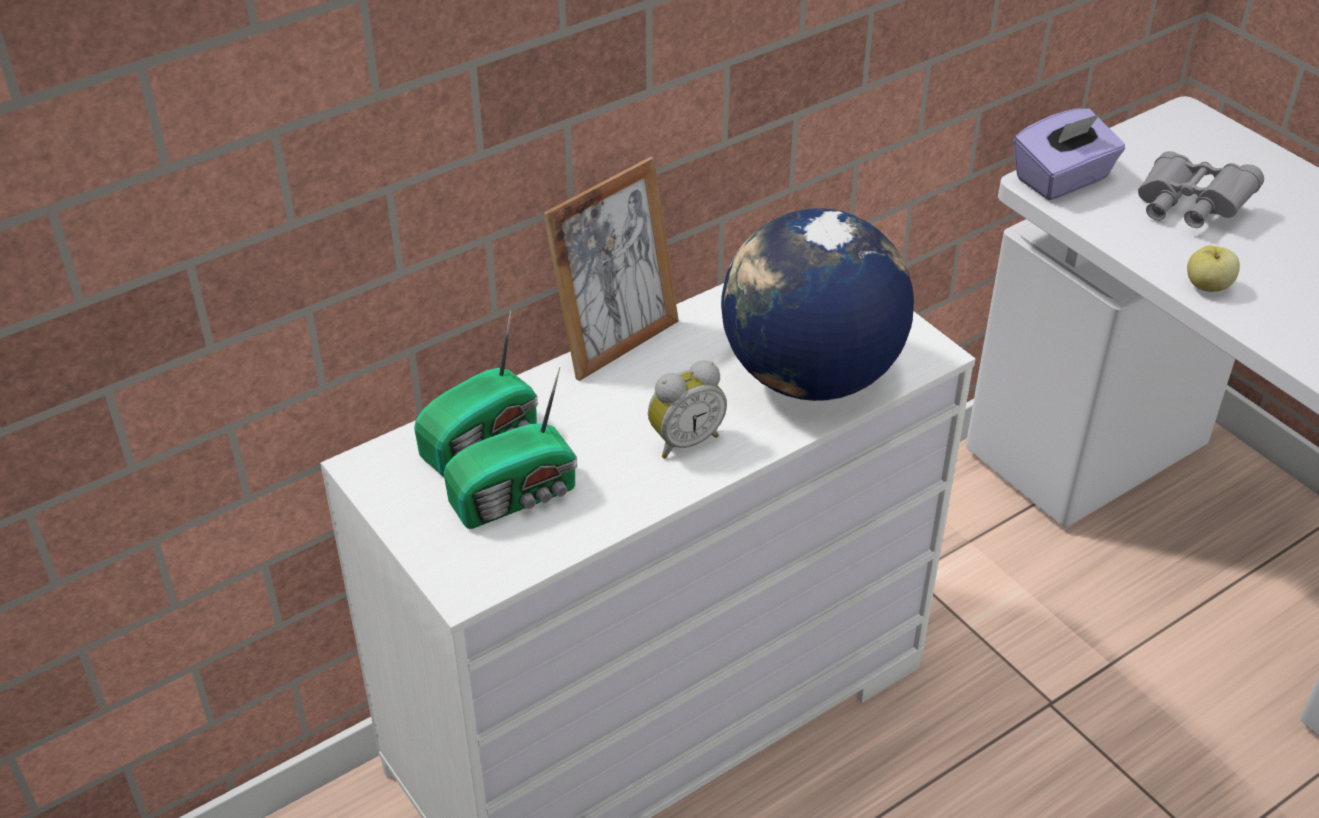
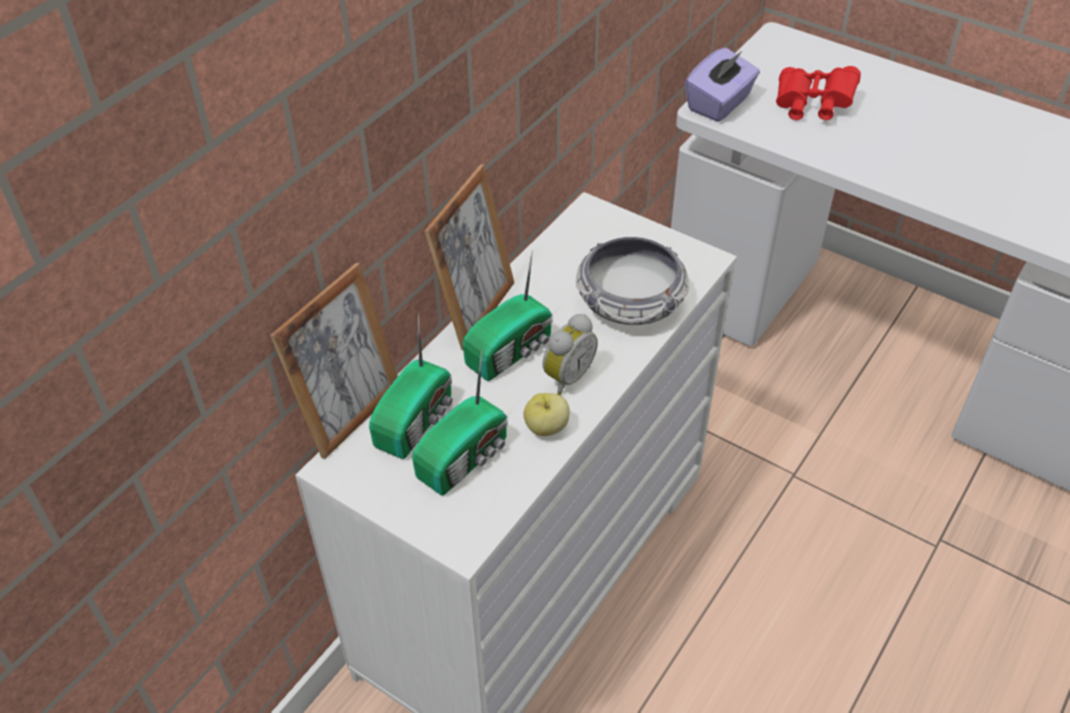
camera: 20 degrees left, 5 degrees up
globe [721,208,914,401] -> bowl [576,237,689,325]
grey binoculars [1138,151,1264,228] -> red binoculars [776,66,861,120]
apple [1187,245,1240,292] -> apple moved to [523,393,570,436]
none -> picture frame [270,262,398,459]
none -> radio [463,251,553,381]

